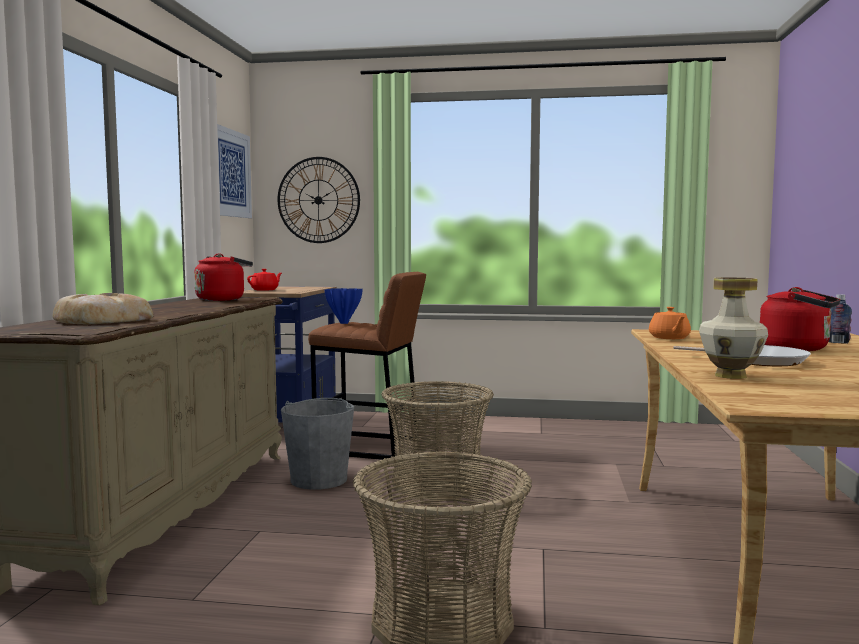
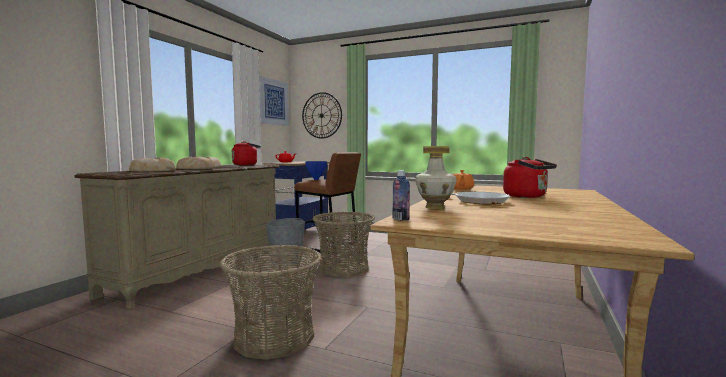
camera: 15 degrees right, 0 degrees up
bottle [829,294,852,343] -> bottle moved to [393,171,410,221]
none -> bread [176,157,221,169]

